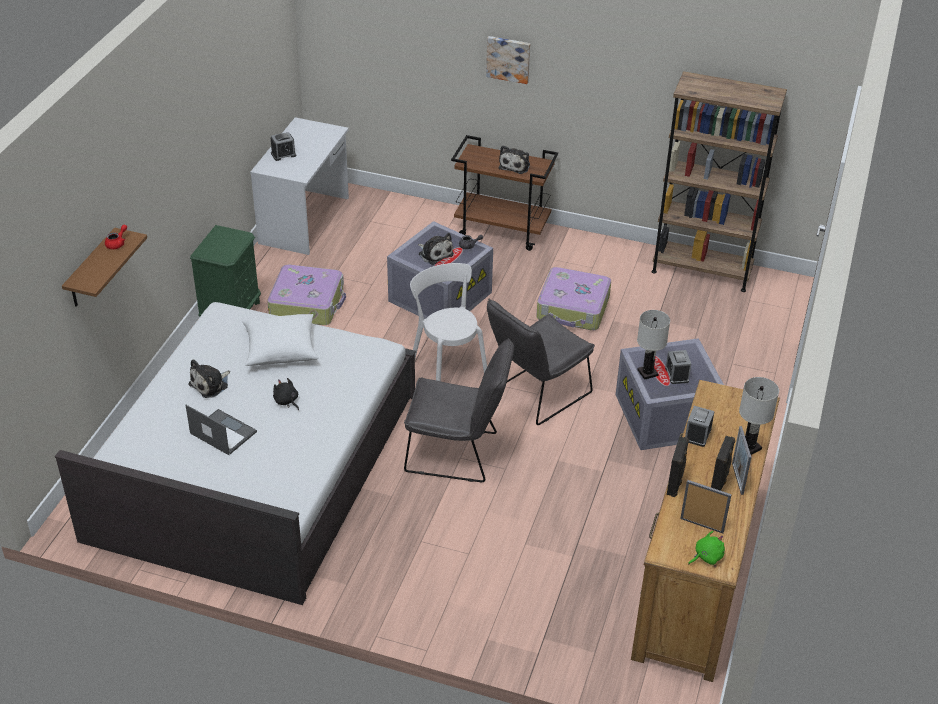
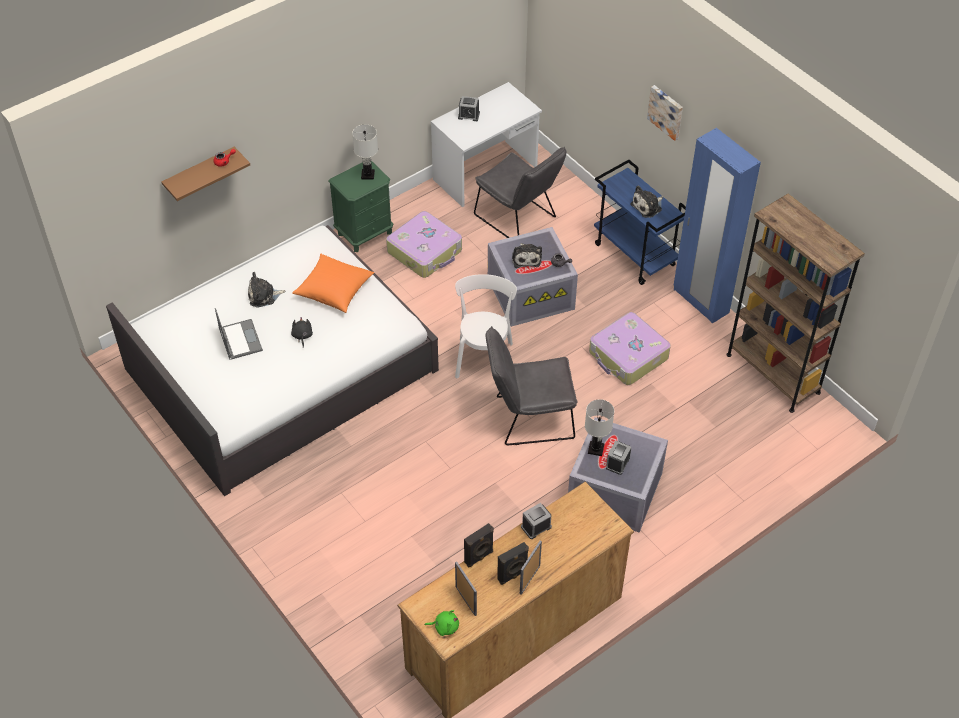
camera: 35 degrees right, 10 degrees up
white pillow [242,314,319,366] -> orange pillow [292,254,374,313]
grey chair [404,338,514,482] -> grey chair moved to [474,146,567,238]
brown cart [451,135,558,251] -> blue cart [594,160,686,285]
white table lamp [739,377,779,455] -> white table lamp moved to [352,125,378,180]
none -> blue wardrobe [673,128,761,324]

